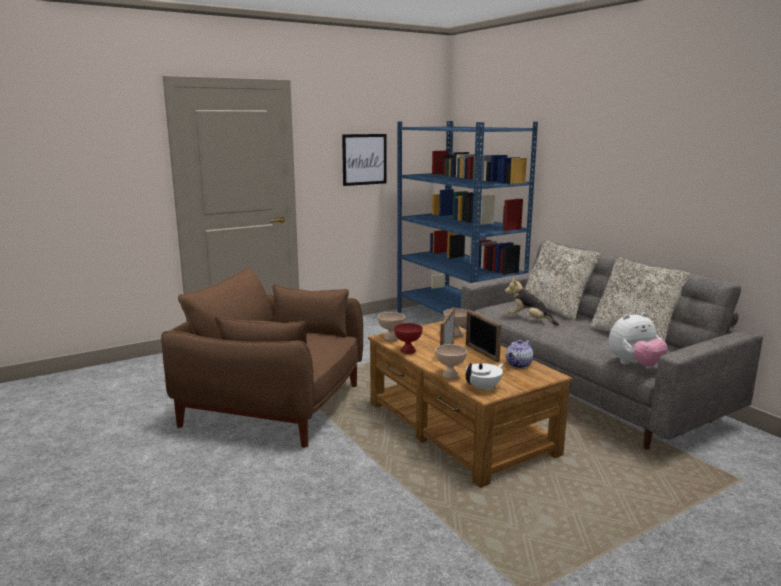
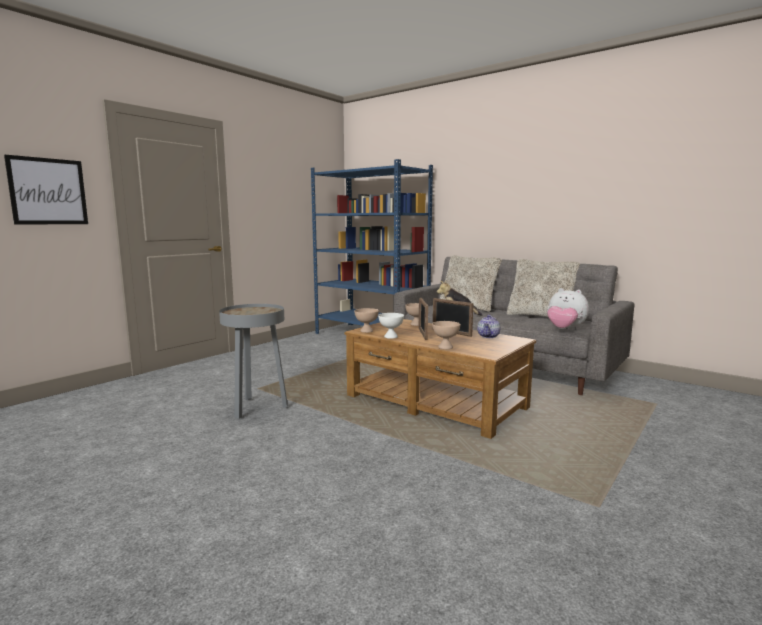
camera: 20 degrees left, 5 degrees down
brown armchair [161,267,363,448] -> grey side table [219,304,288,419]
picture [342,134,387,186] -> picture moved to [4,155,88,225]
red bowl [394,323,423,354] -> white bowl [378,313,404,339]
white teapot [466,363,504,391] -> none
plush toy [609,312,668,367] -> plush toy turned 75 degrees clockwise [547,288,589,330]

